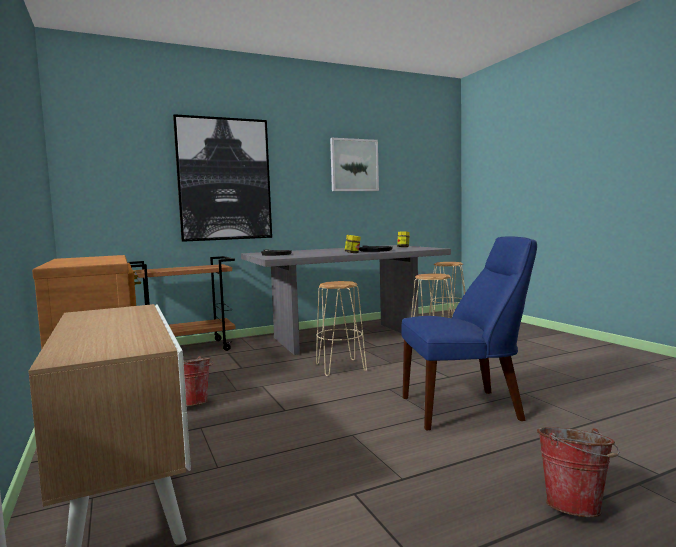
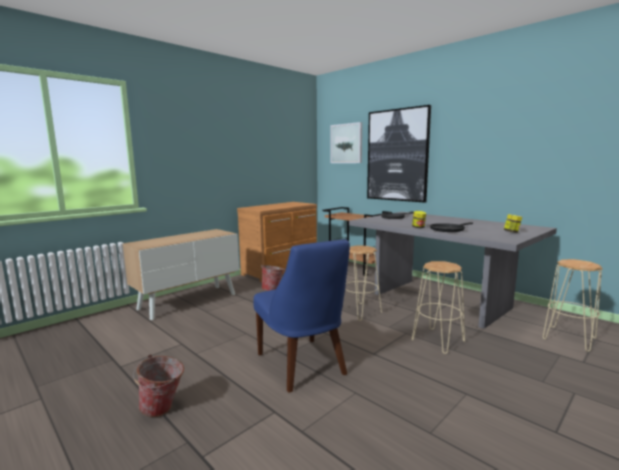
camera: 70 degrees right, 5 degrees up
picture [330,138,379,191] -> picture moved to [330,122,362,163]

